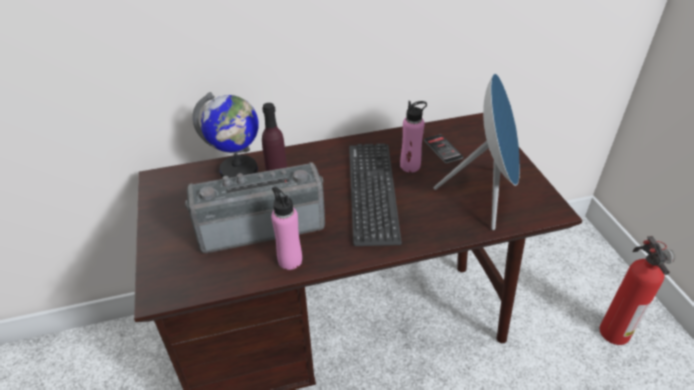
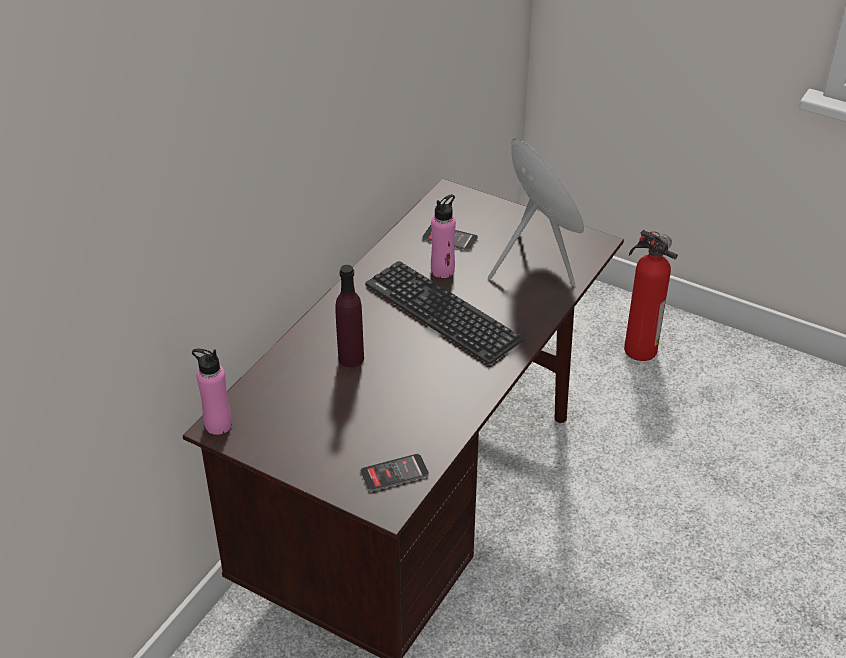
camera: 45 degrees left, 0 degrees up
radio [185,162,325,253] -> none
globe [192,92,259,178] -> none
pink bottle [271,187,302,270] -> pink bottle moved to [192,349,232,435]
none -> phone [361,454,429,491]

